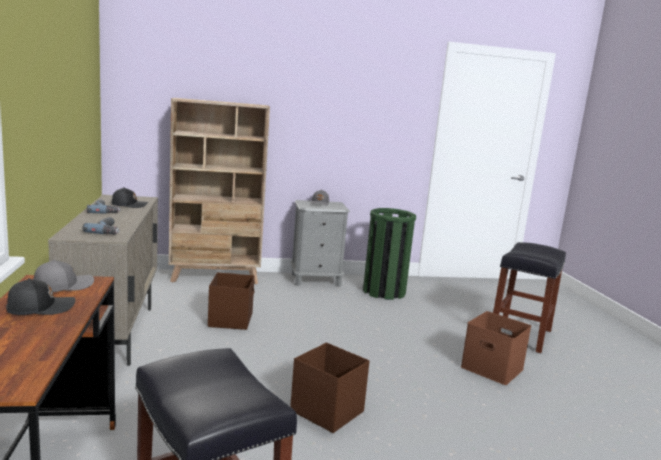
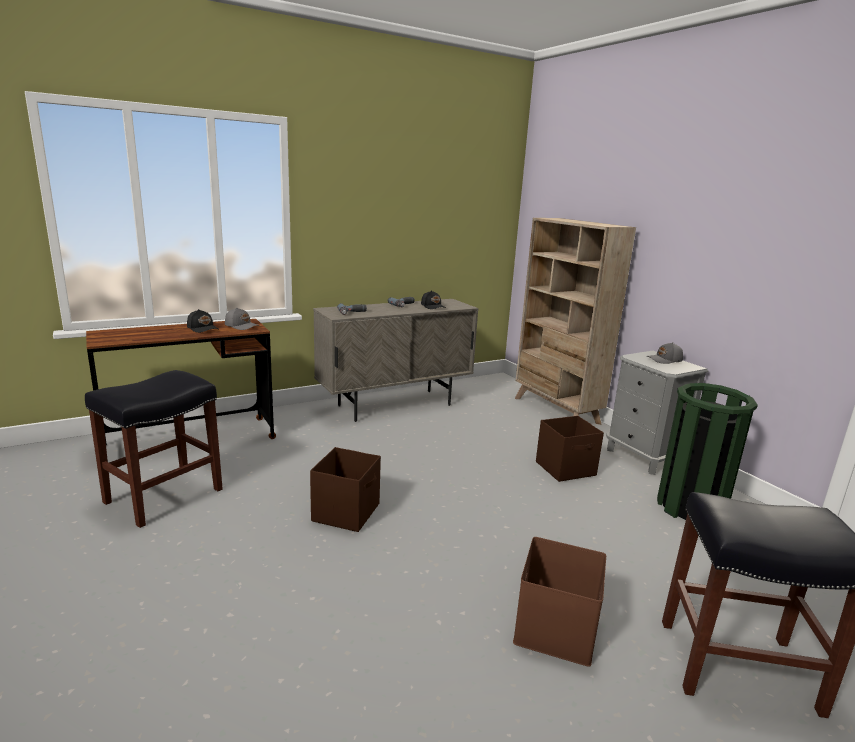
camera: 70 degrees right, 5 degrees up
brown storage box [208,272,255,330] -> brown storage box moved to [536,416,604,482]

